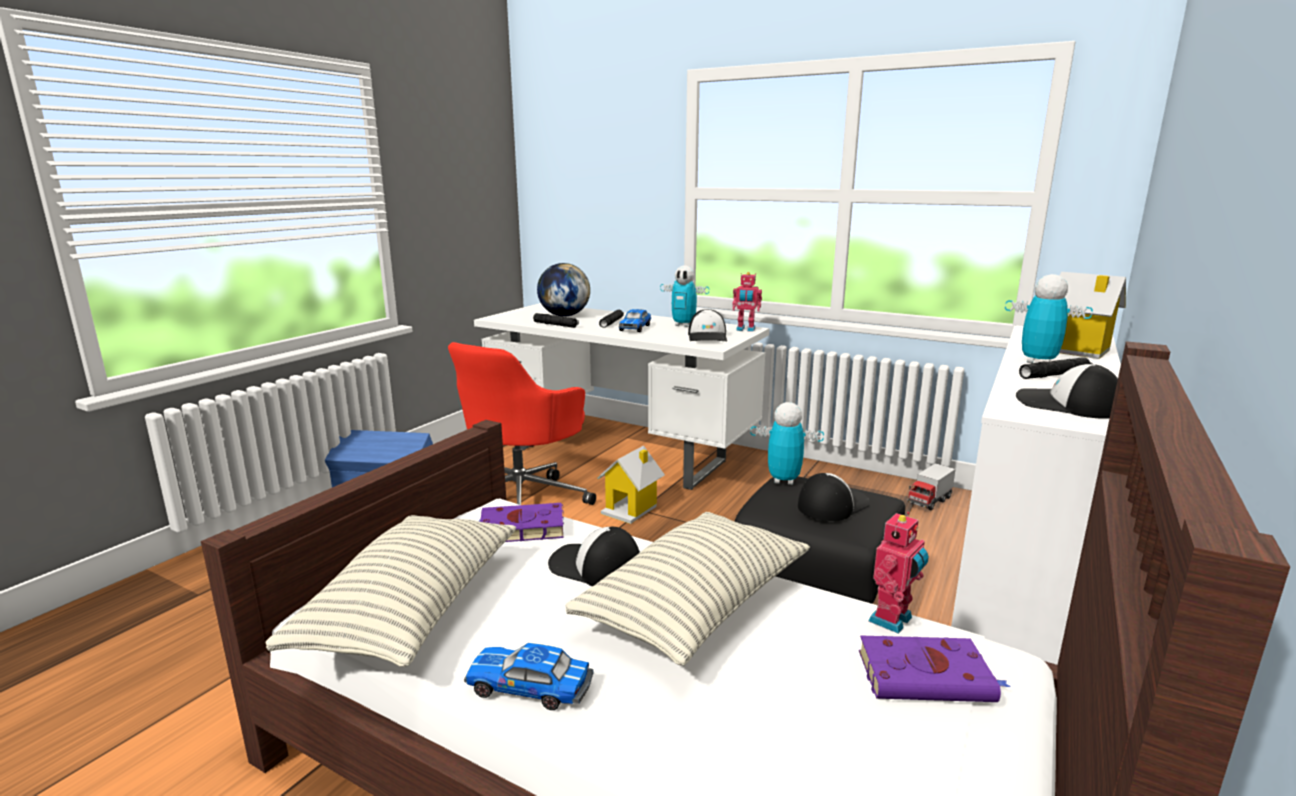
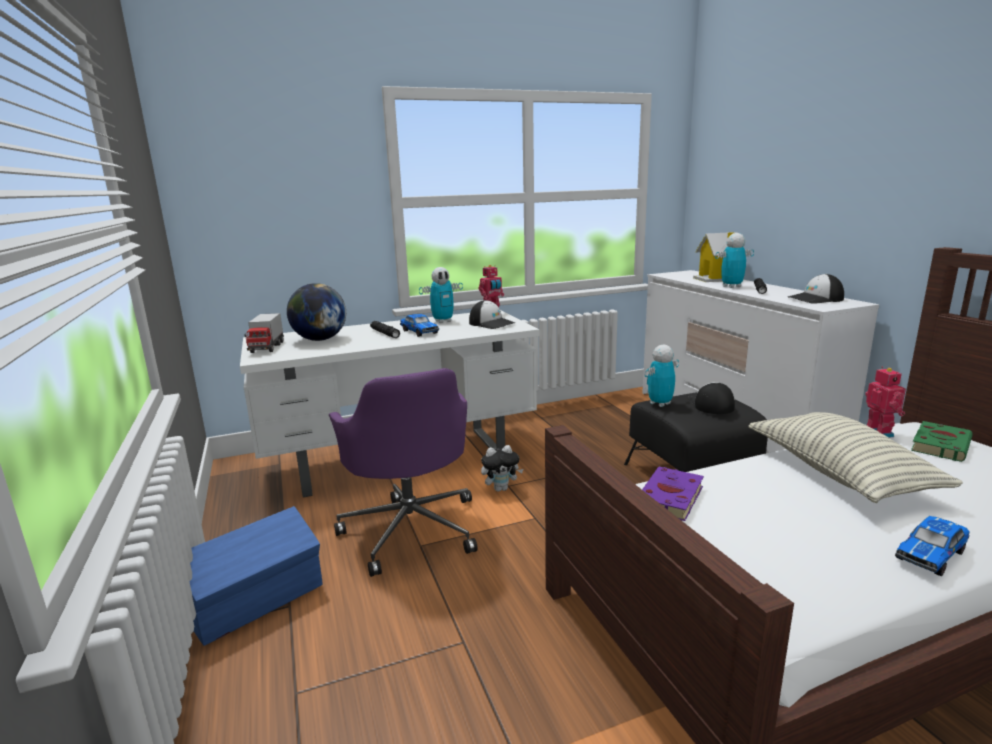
camera: 50 degrees left, 0 degrees up
pillow [266,515,516,667] -> none
red office chair [448,342,596,505] -> purple office chair [329,368,478,577]
black flashlight [533,313,579,328] -> none
cap [548,527,640,586] -> none
toy house [597,445,665,524] -> plush toy [481,445,523,492]
purple book [859,635,1011,702] -> green book [911,421,973,462]
toy truck [907,463,956,510] -> toy truck moved to [244,313,284,353]

